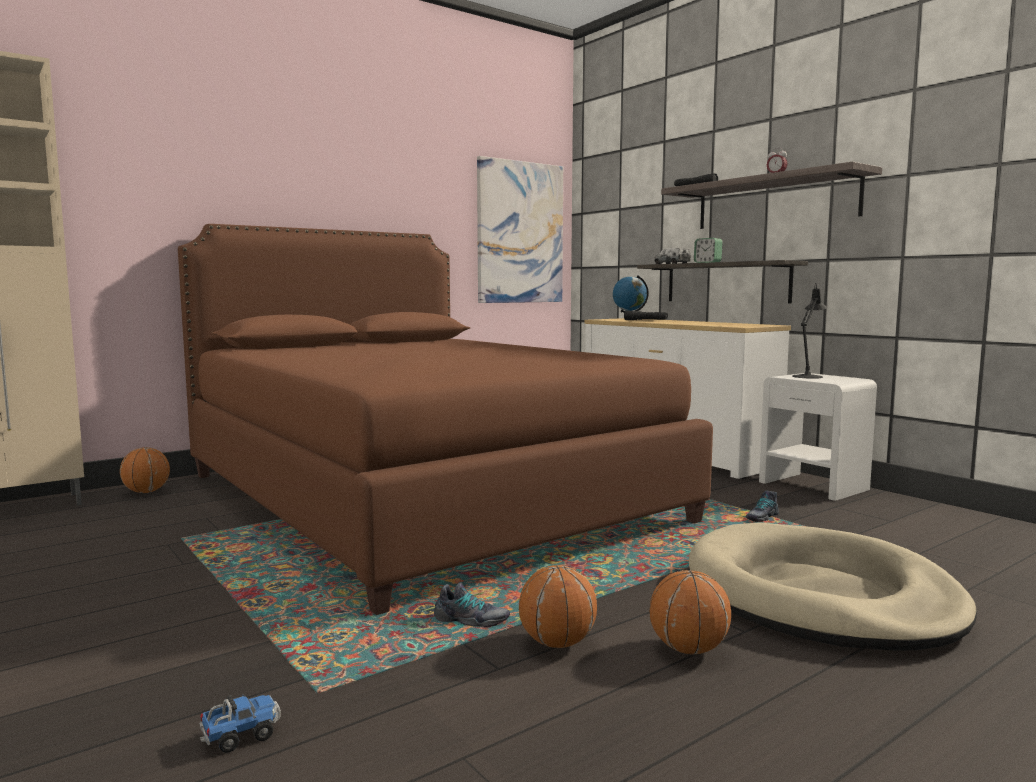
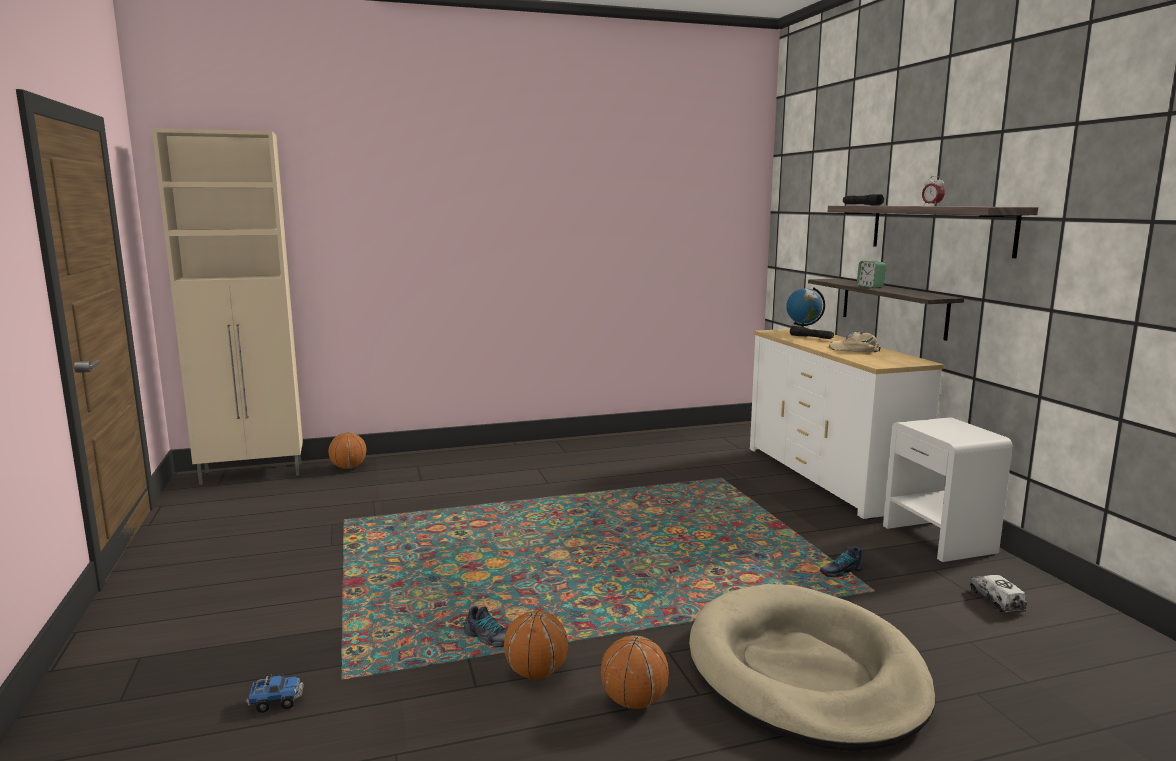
camera: 20 degrees right, 5 degrees up
brown bed [178,224,713,615] -> none
picture [477,156,563,303] -> none
toy truck [654,248,691,264] -> toy truck moved to [970,575,1027,613]
black table lamp [792,283,828,379] -> none
none -> beige cap [829,332,881,352]

